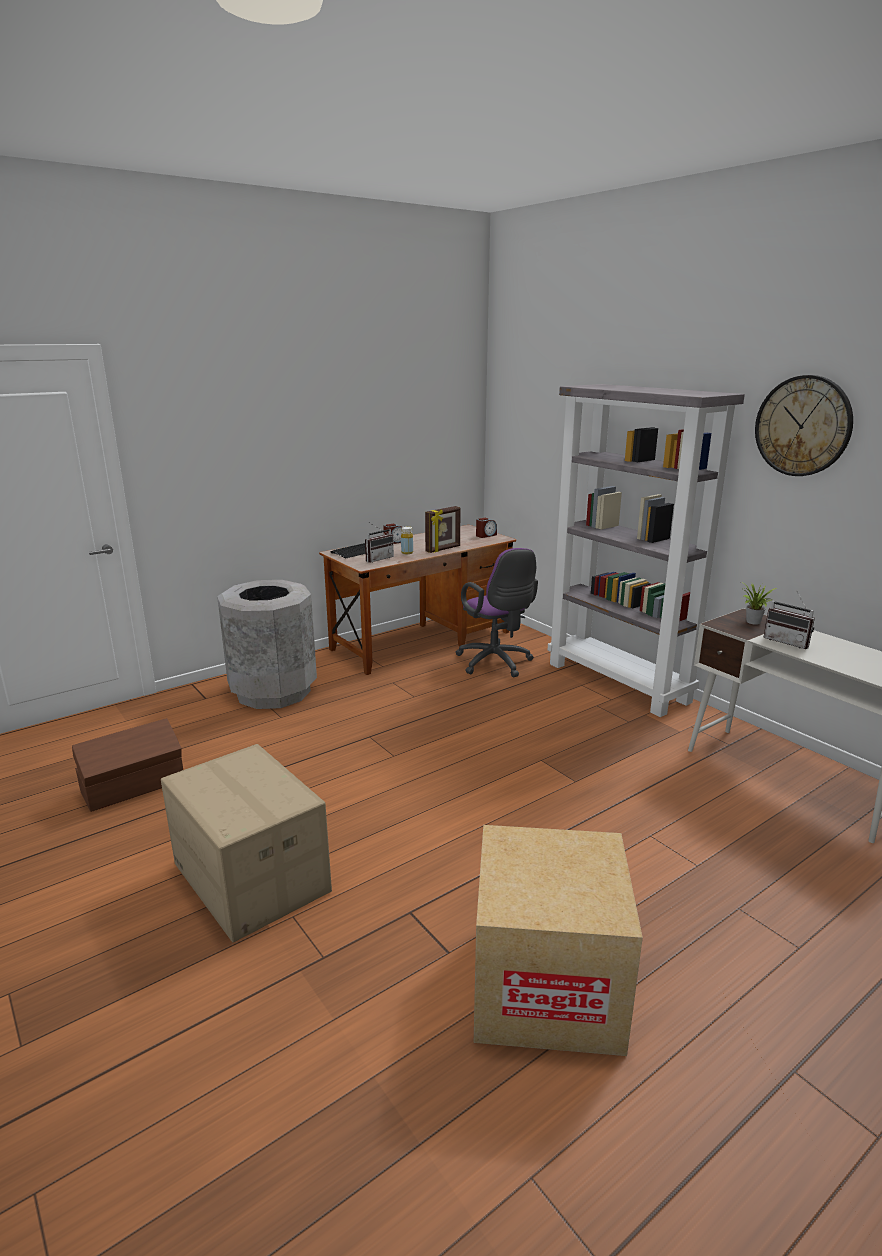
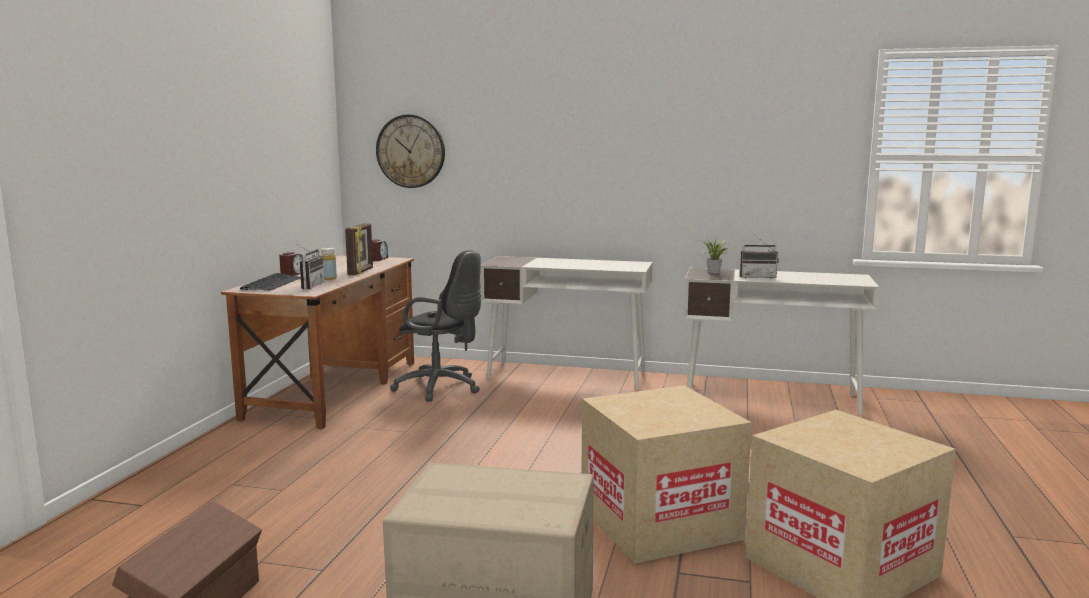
camera: 40 degrees left, 10 degrees down
grey trash can [217,580,317,709] -> none
purple office chair [455,548,538,677] -> black office chair [390,250,481,402]
grey bookcase [548,384,745,717] -> white desk [480,256,653,389]
wall clock [755,375,853,476] -> wall clock moved to [376,114,445,188]
none -> cardboard box [581,385,752,564]

